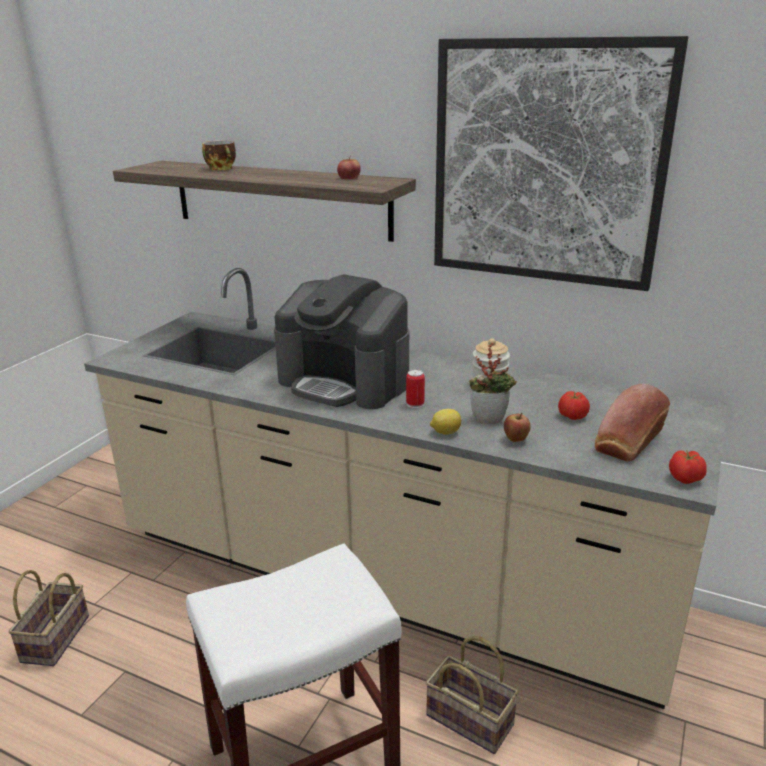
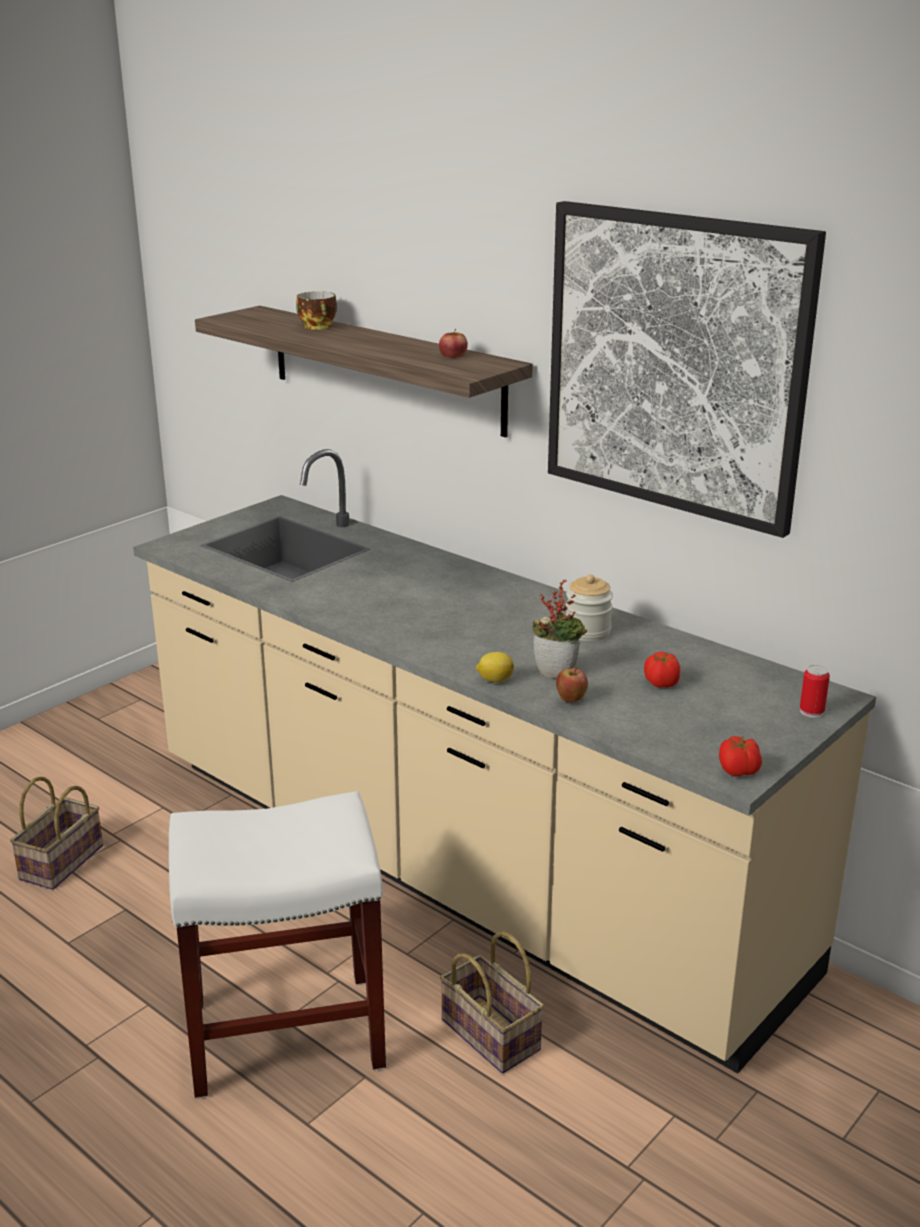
camera: 15 degrees right, 0 degrees up
coffee machine [274,274,409,409] -> none
can [406,369,425,408] -> can moved to [800,665,830,718]
bread [595,384,670,462] -> none

